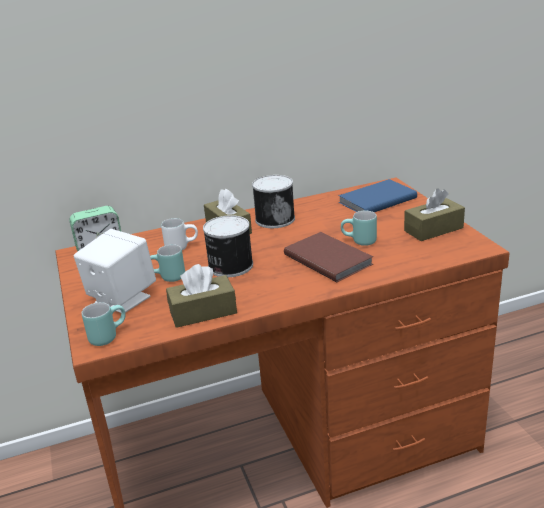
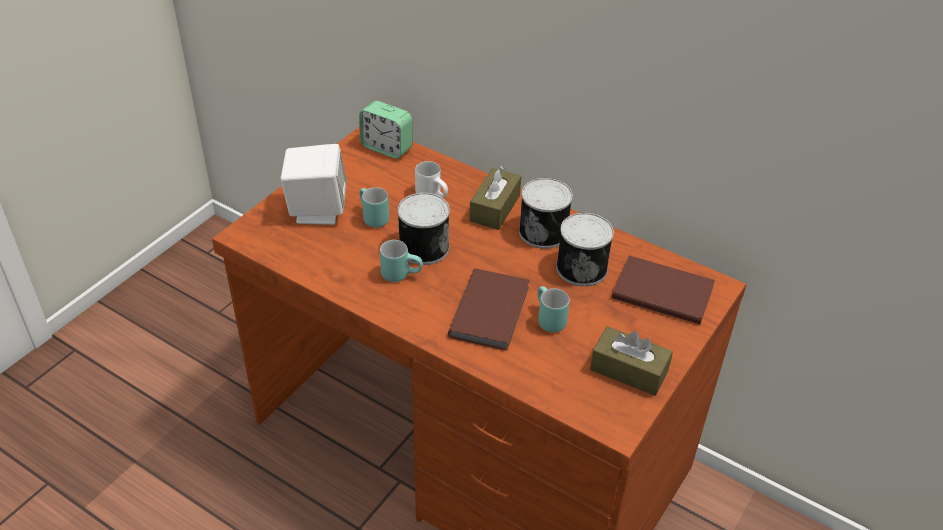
camera: 50 degrees right, 15 degrees up
turquoise mug [82,302,126,346] -> turquoise mug moved to [380,240,423,282]
brown tissue box [166,264,237,328] -> none
blue book [338,179,417,212] -> brown book [612,255,715,324]
none -> can [556,213,614,286]

